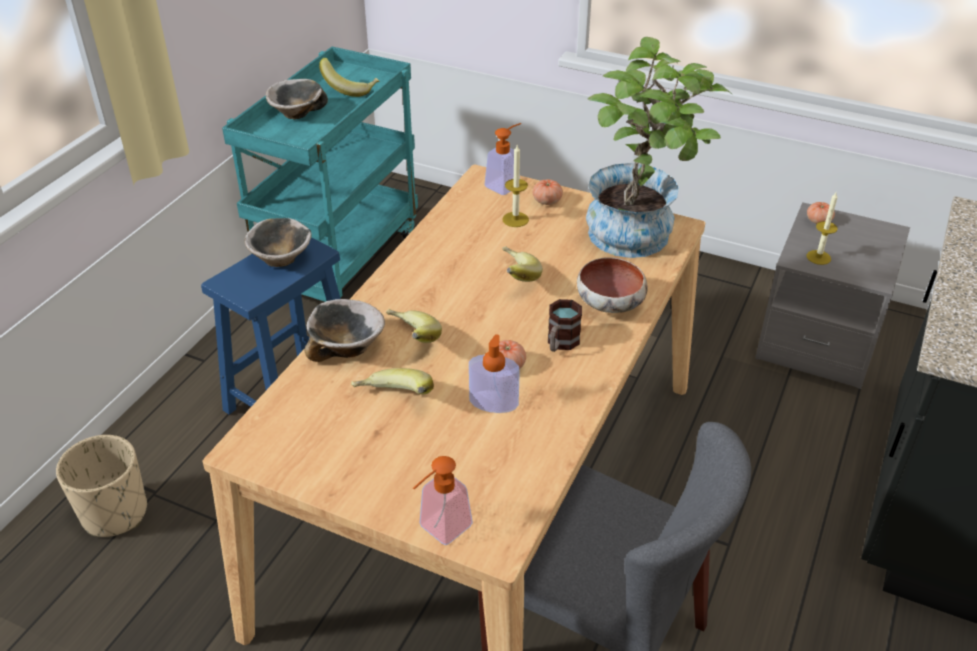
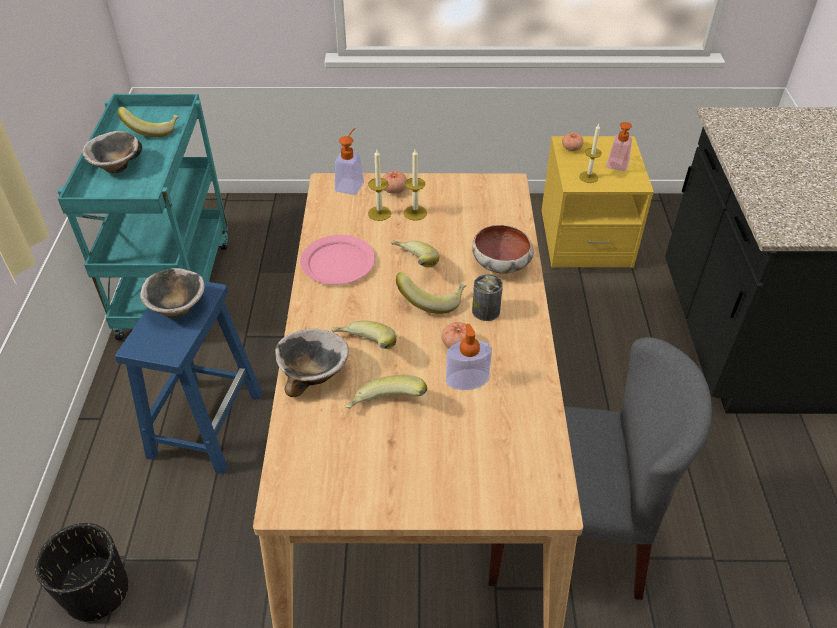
camera: 25 degrees left, 5 degrees up
beige planter [56,435,147,537] -> black planter [35,523,128,622]
soap dispenser [413,456,473,545] -> soap dispenser moved to [607,122,632,171]
mug [548,299,582,352] -> can [472,274,503,321]
potted plant [586,37,732,258] -> none
grey nightstand [755,202,910,389] -> yellow nightstand [541,136,654,268]
none -> pink plate [300,235,375,285]
none -> banana [396,272,467,314]
none -> candle [404,149,427,221]

